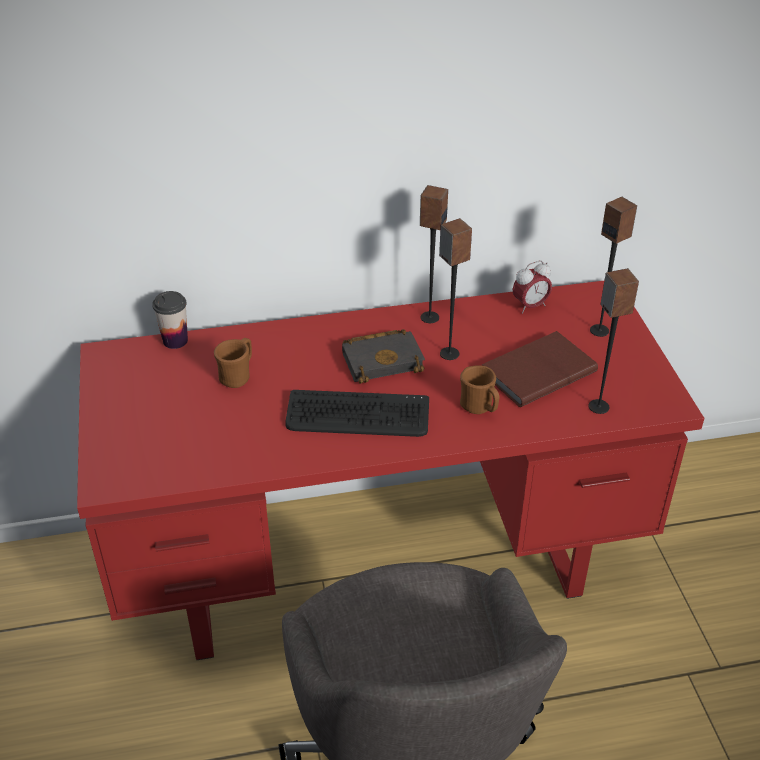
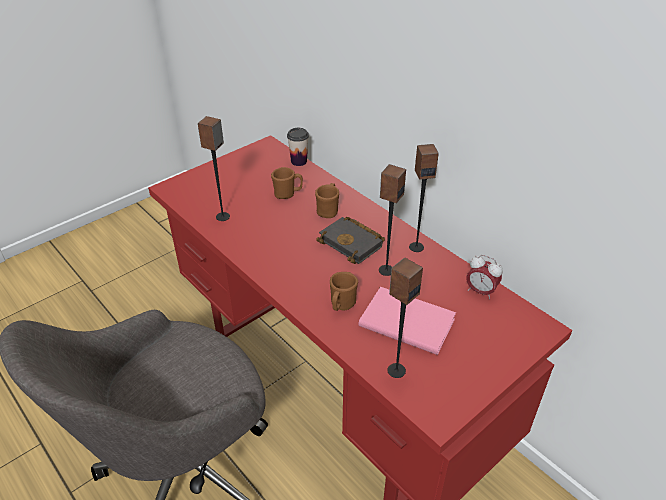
camera: 60 degrees right, 0 degrees up
keyboard [285,390,429,437] -> none
brown book [482,331,598,407] -> pink book [359,287,456,355]
speaker [590,197,637,337] -> speaker moved to [198,116,230,221]
none -> brown mug [315,183,339,218]

